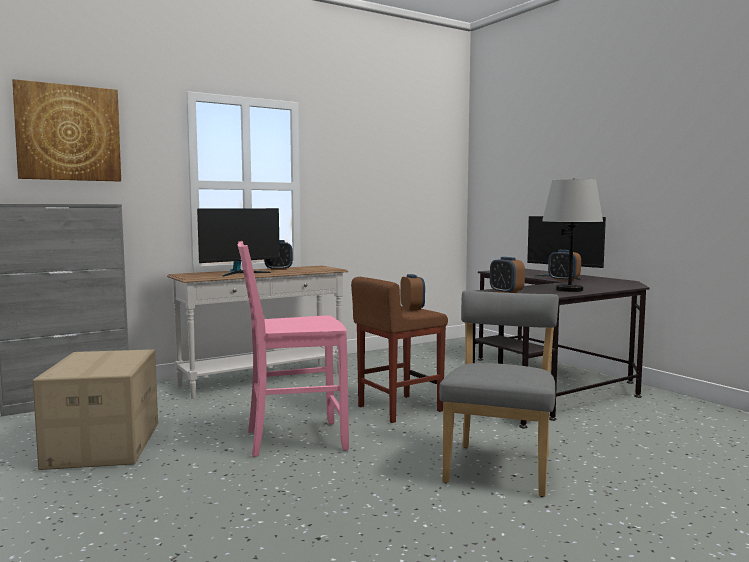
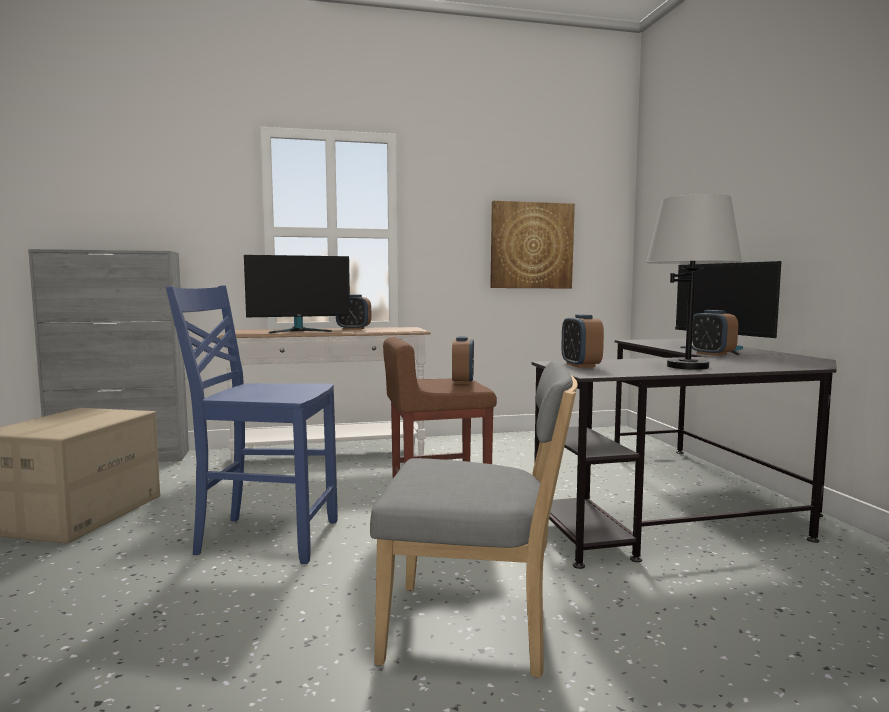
camera: 20 degrees right, 0 degrees up
picture [12,79,121,182] -> picture moved to [490,201,575,288]
pink chair [238,241,349,457] -> blue chair [166,285,338,564]
grey chair [439,291,559,497] -> grey chair turned 60 degrees clockwise [370,361,578,678]

